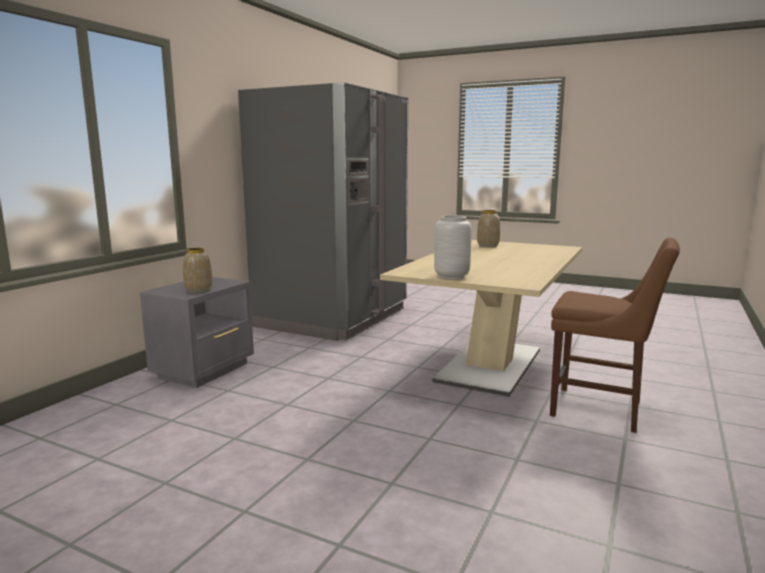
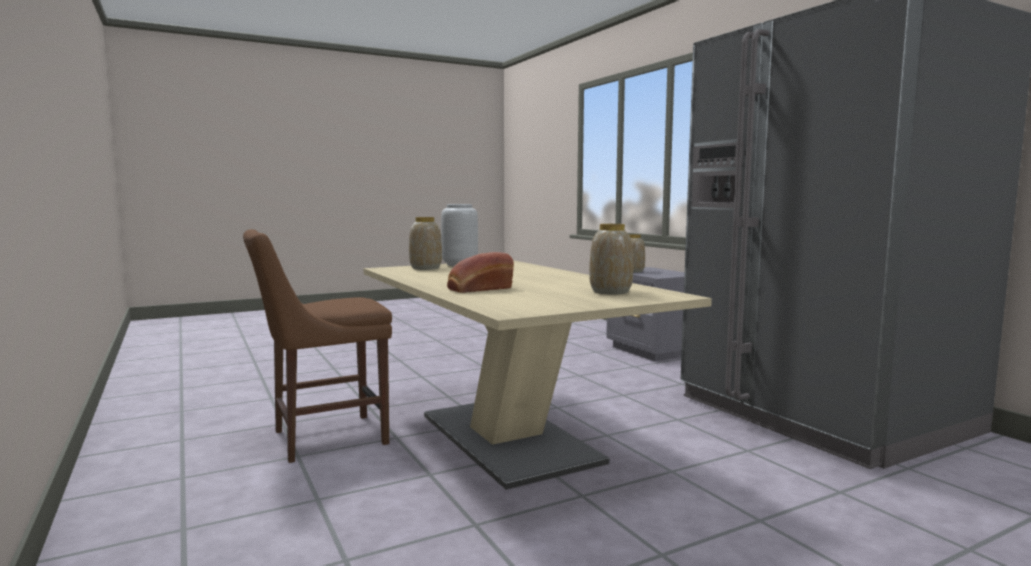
camera: 125 degrees right, 5 degrees down
none -> vase [409,217,442,270]
none -> bread [447,252,514,293]

